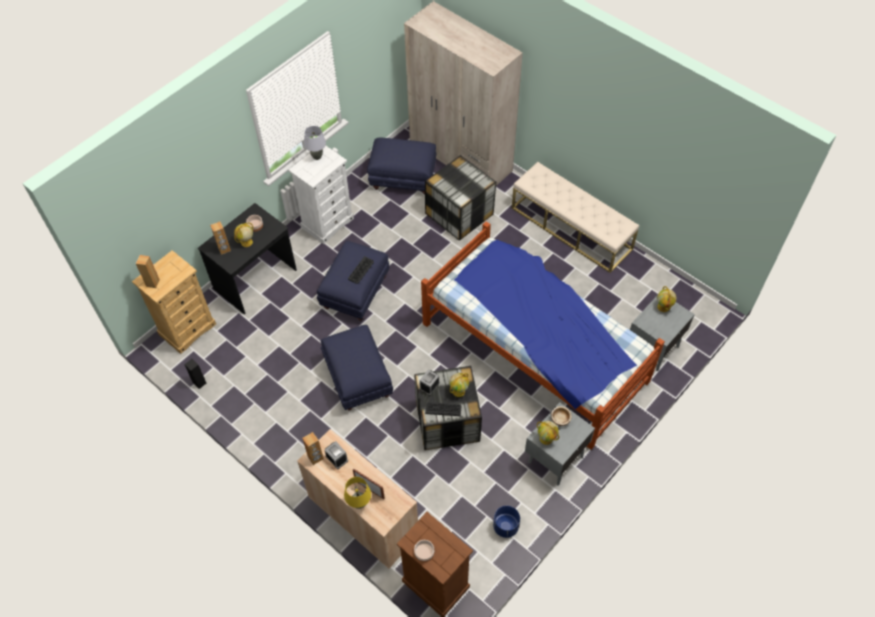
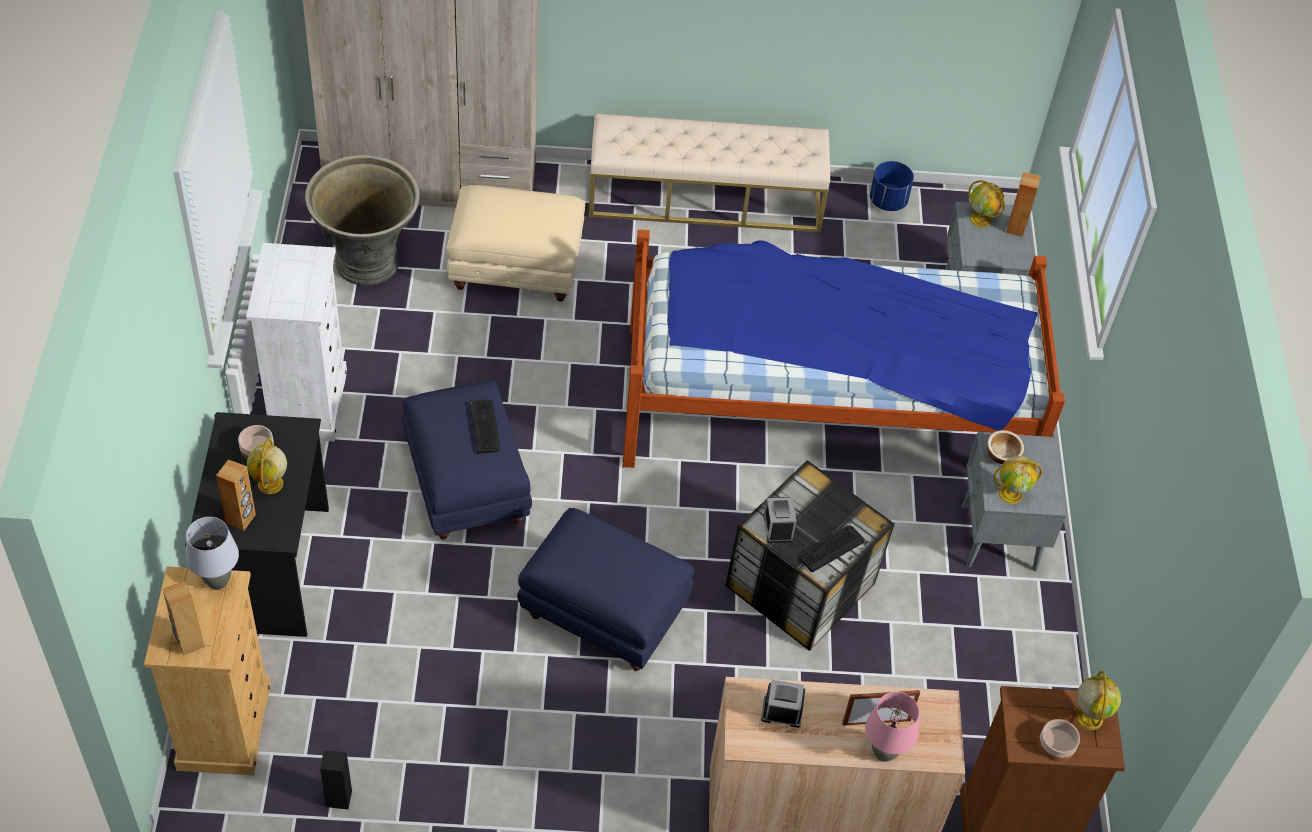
camera: 45 degrees left, 5 degrees down
brown speaker [302,432,324,465] -> brown speaker moved to [1006,172,1041,237]
grey table lamp [304,126,326,160] -> grey table lamp moved to [186,517,239,590]
yellow table lamp [344,477,371,509] -> pink table lamp [865,692,919,762]
blue ottoman [367,138,436,195] -> grey planter [305,155,420,286]
storage box [425,155,496,241] -> beige ottoman [447,185,585,302]
globe [449,373,469,397] -> globe moved to [1076,671,1121,730]
blue planter [493,506,520,538] -> blue planter moved to [870,161,914,211]

